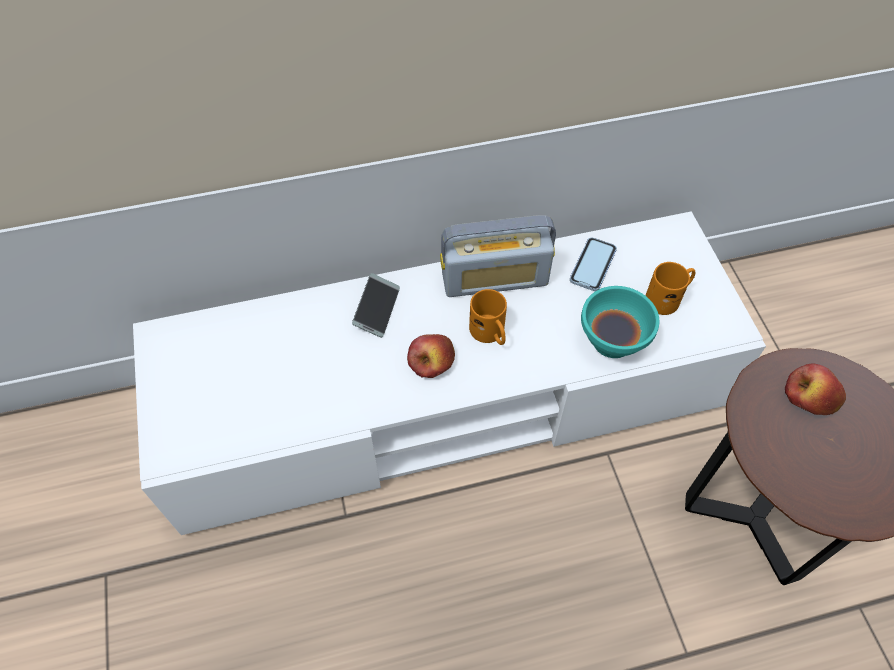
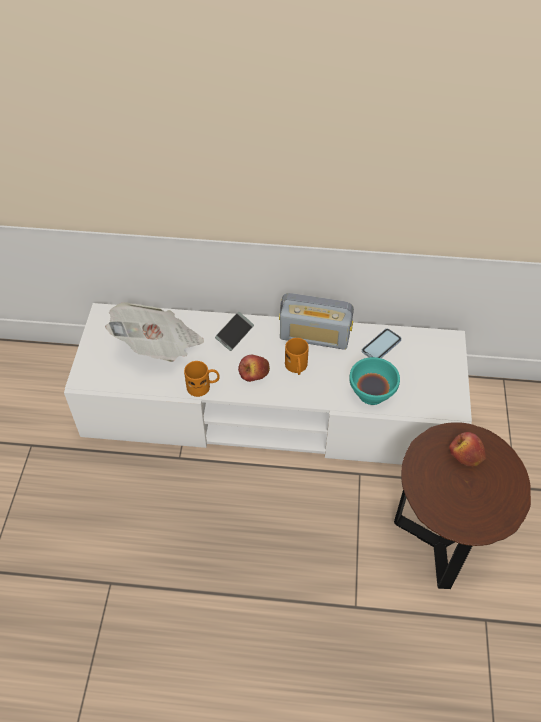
camera: 20 degrees right, 5 degrees down
orange mug [645,262,695,315] -> orange mug moved to [184,361,220,397]
none -> newspaper [105,302,204,362]

